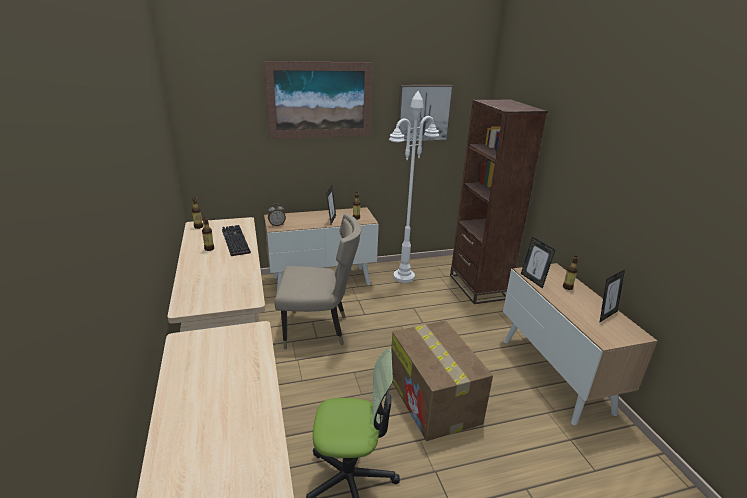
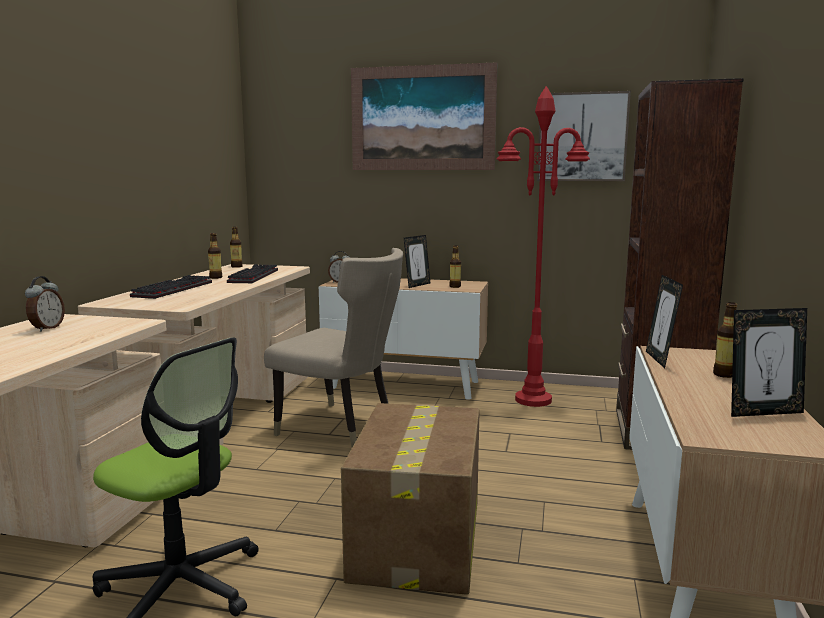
camera: 30 degrees right, 15 degrees down
white floor lamp [389,91,439,283] -> red floor lamp [497,86,590,407]
none -> alarm clock [25,276,65,332]
none -> keyboard [130,275,212,299]

